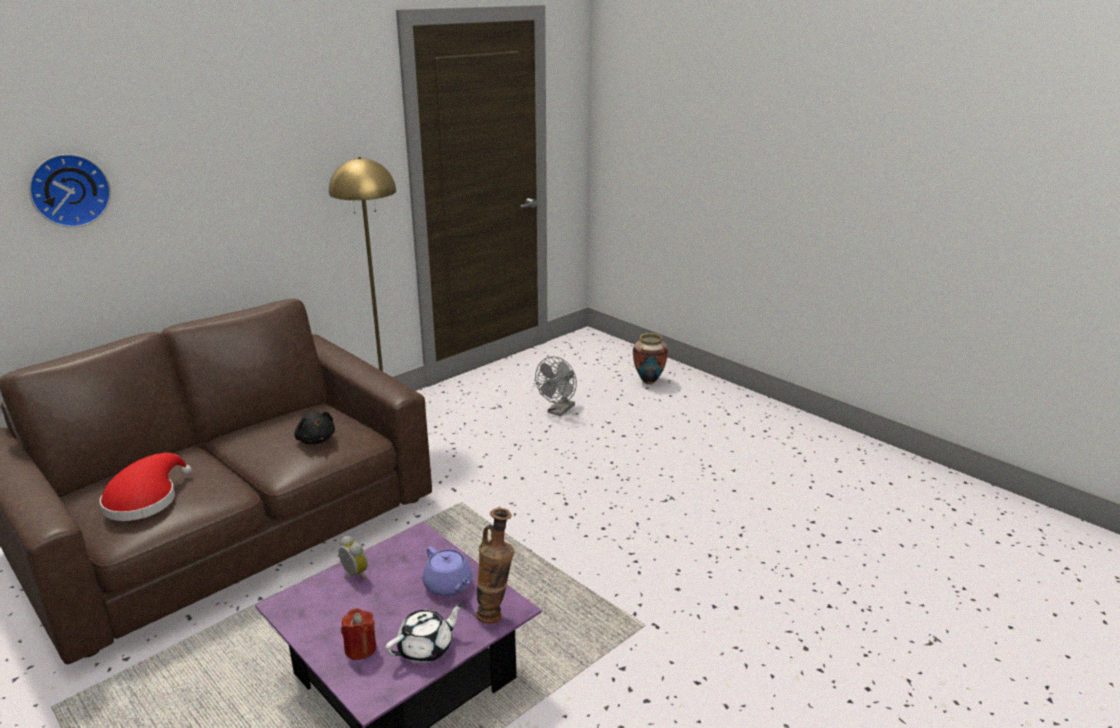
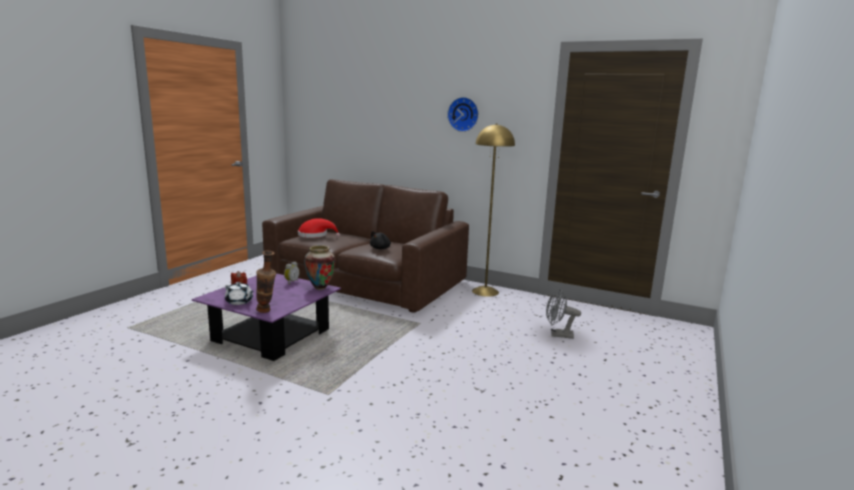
camera: 70 degrees right, 10 degrees down
wall clock [29,154,111,228] -> wall clock moved to [447,97,479,132]
purple teapot [423,547,472,596] -> none
vase [633,333,668,384] -> vase moved to [304,245,335,290]

